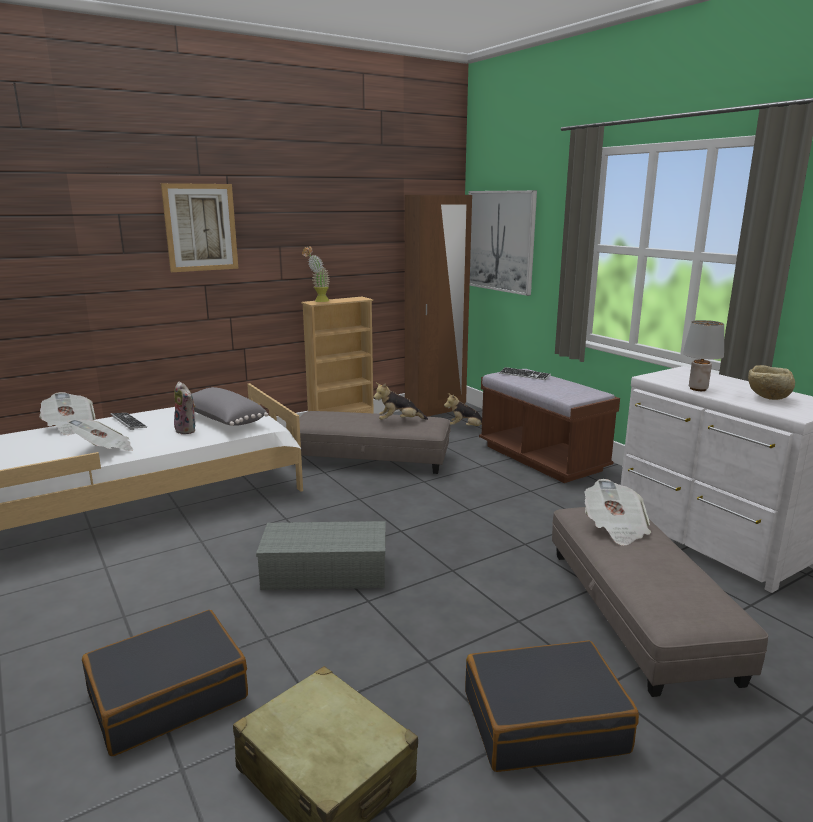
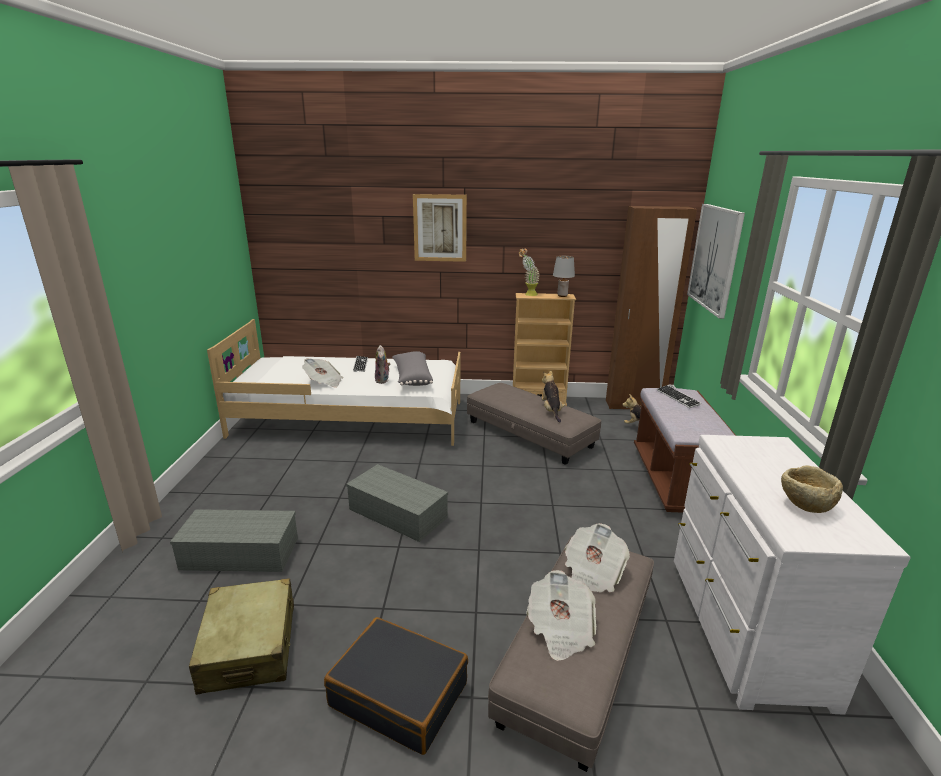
camera: 35 degrees right, 5 degrees up
newspaper [40,392,96,435] -> newspaper moved to [526,570,596,661]
black suitcase [82,610,248,756] -> grey storage box [170,509,298,572]
plush toy [374,382,428,420] -> plush toy turned 60 degrees clockwise [542,370,565,423]
grey table lamp [683,320,724,391] -> grey table lamp moved to [553,256,575,297]

